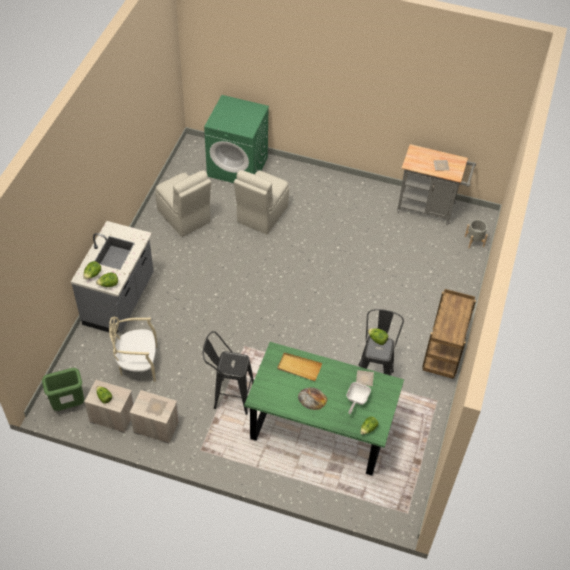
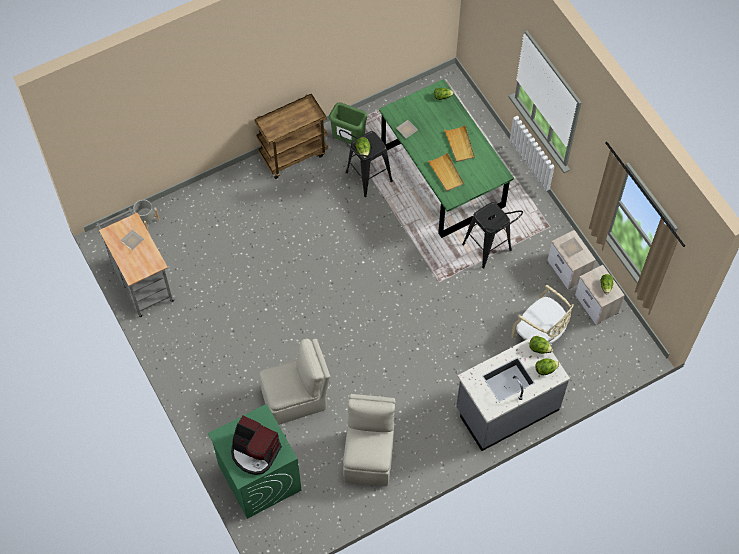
camera: 135 degrees left, 10 degrees up
green trash can [42,368,84,411] -> green trash can moved to [329,102,368,144]
bread [298,387,327,410] -> beige tray [444,125,475,162]
frying pan [346,382,371,414] -> none
none -> coffee machine [231,416,282,475]

